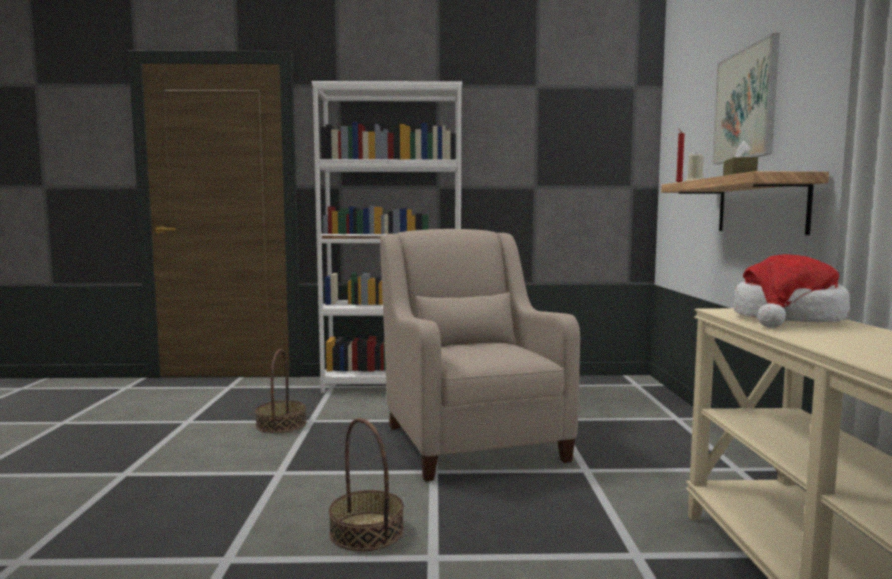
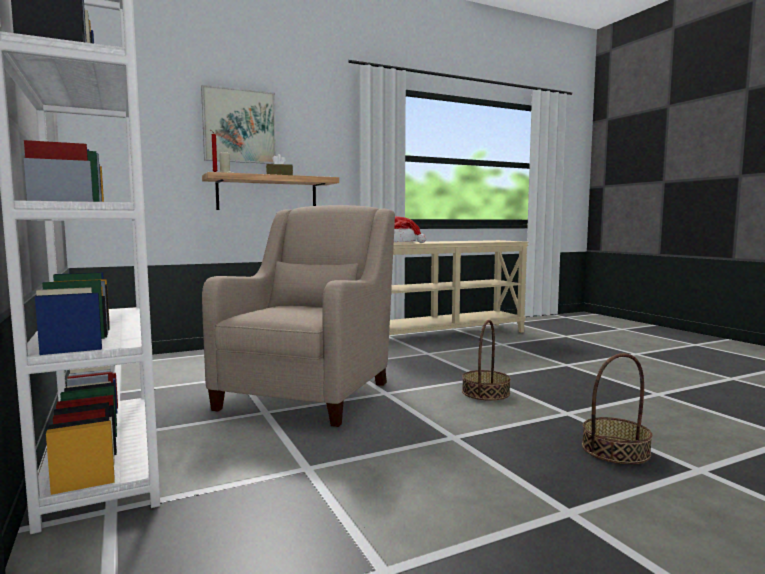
camera: 115 degrees left, 0 degrees up
basket [255,349,306,433] -> basket moved to [582,353,652,464]
beige armchair [380,229,580,481] -> beige armchair turned 150 degrees clockwise [202,205,395,427]

